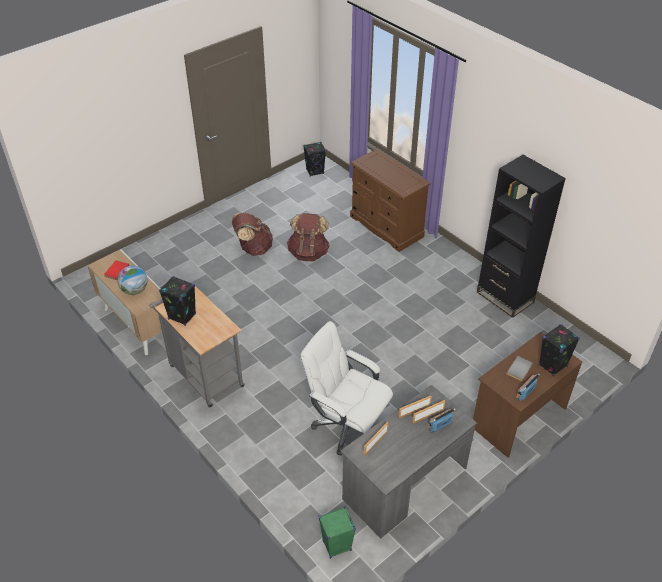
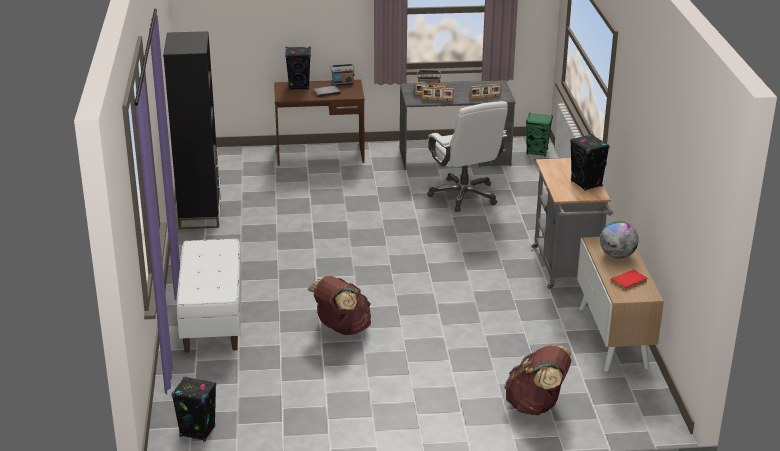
camera: 145 degrees left, 15 degrees down
brown backpack [232,212,273,256] -> brown backpack moved to [504,345,572,415]
brown dresser [350,149,431,252] -> white bench [176,239,242,353]

